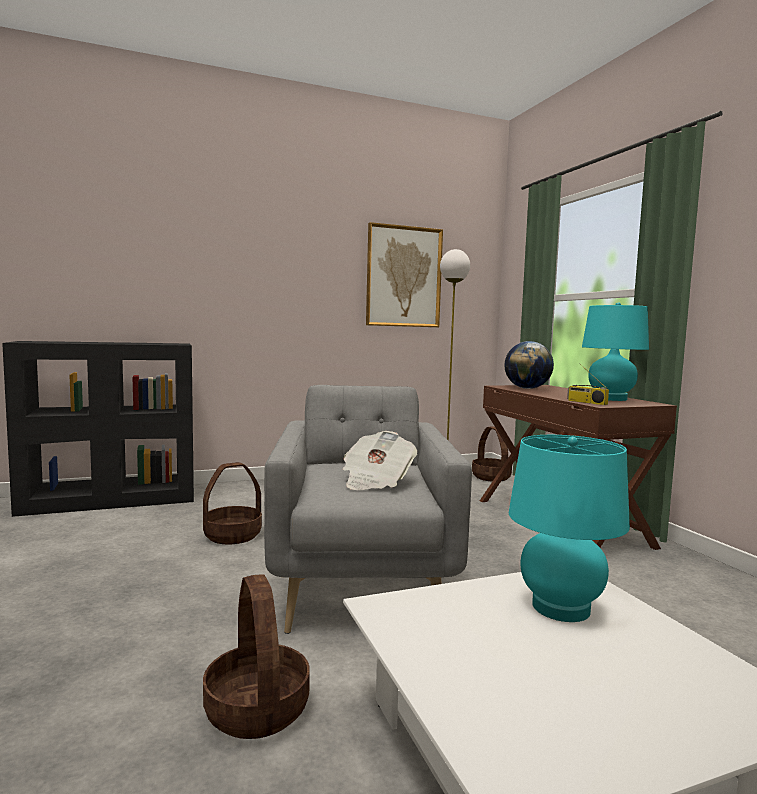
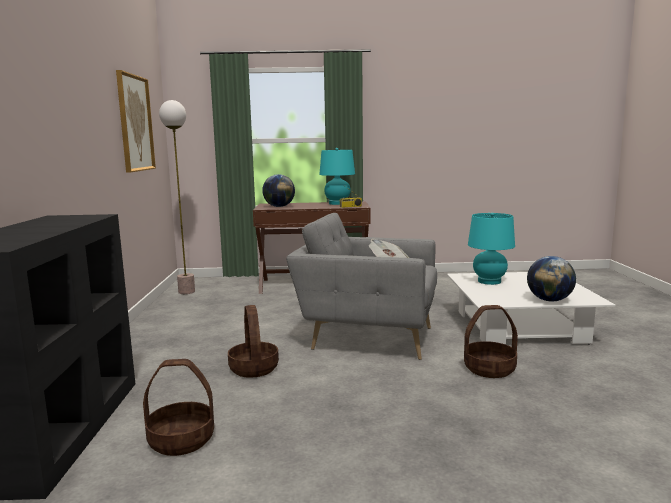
camera: 70 degrees left, 5 degrees up
basket [472,426,512,481] -> basket moved to [143,359,214,456]
none -> globe [527,256,576,302]

